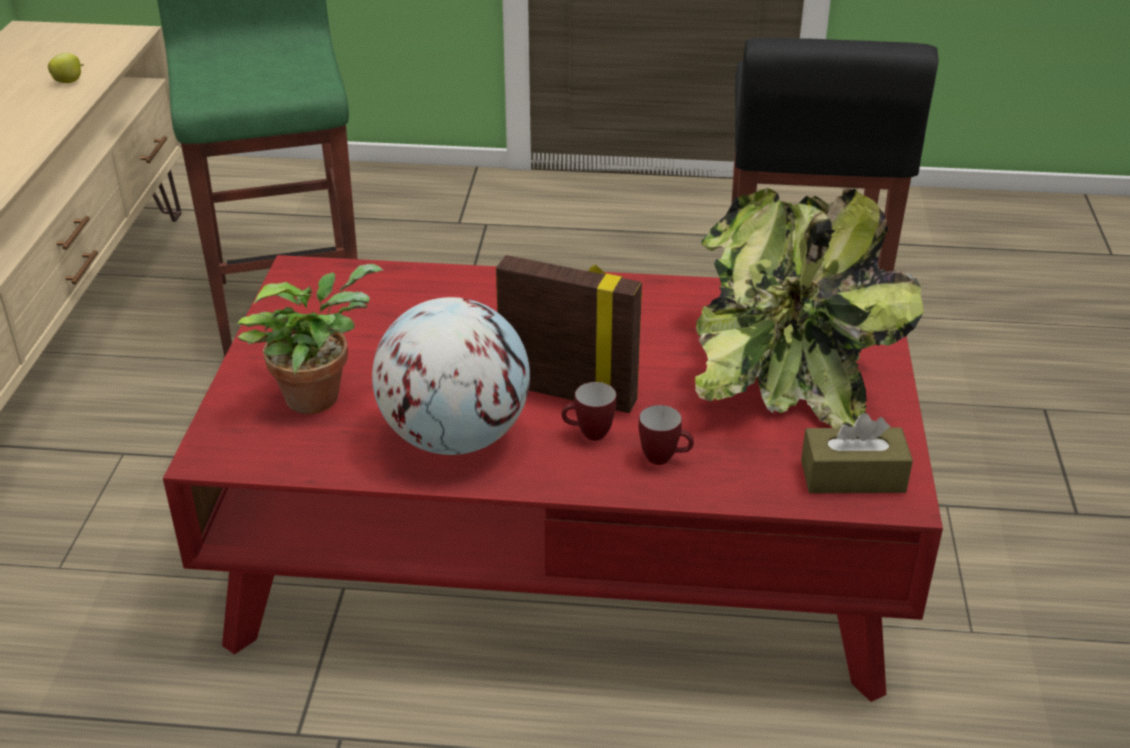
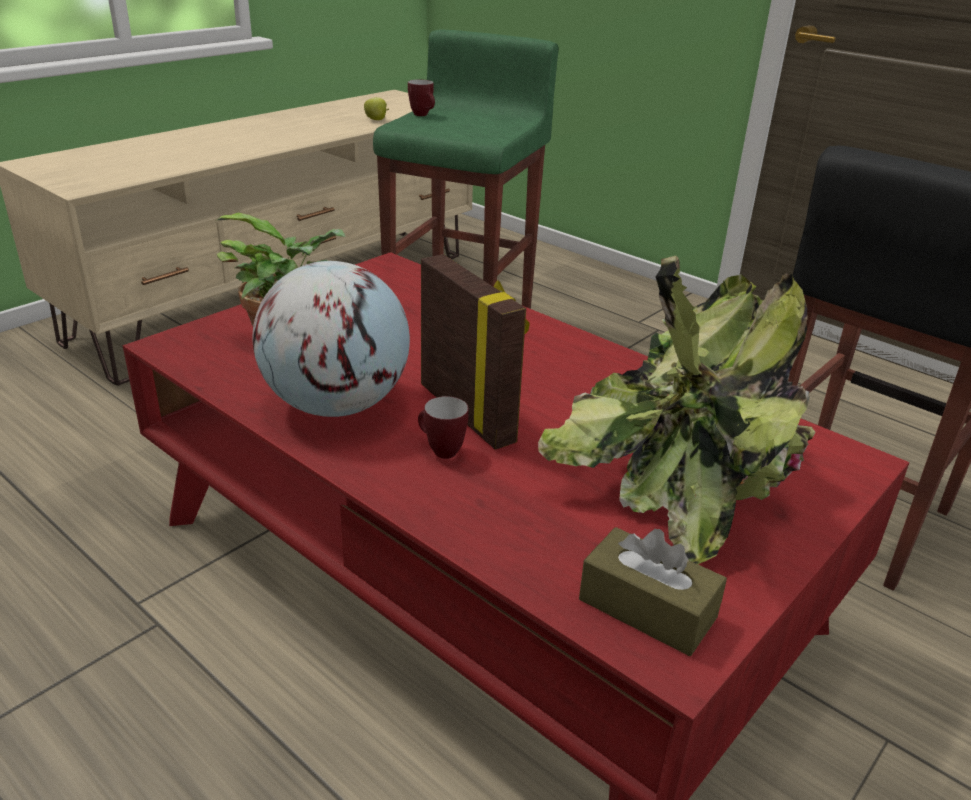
camera: 35 degrees right, 5 degrees down
mug [639,405,694,465] -> mug moved to [408,79,435,116]

